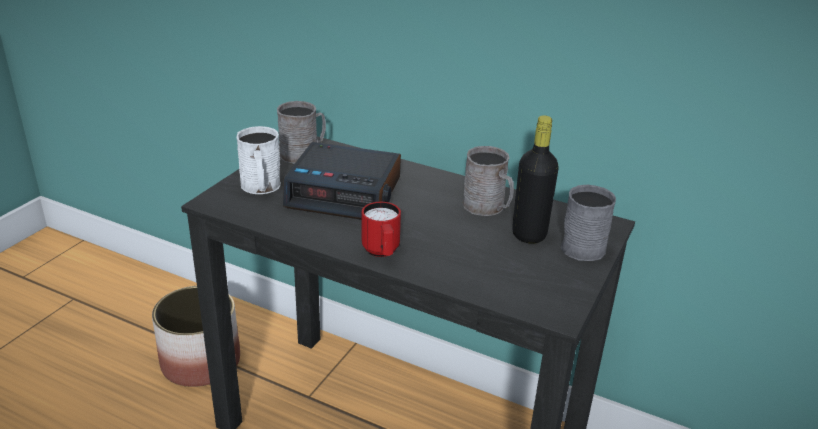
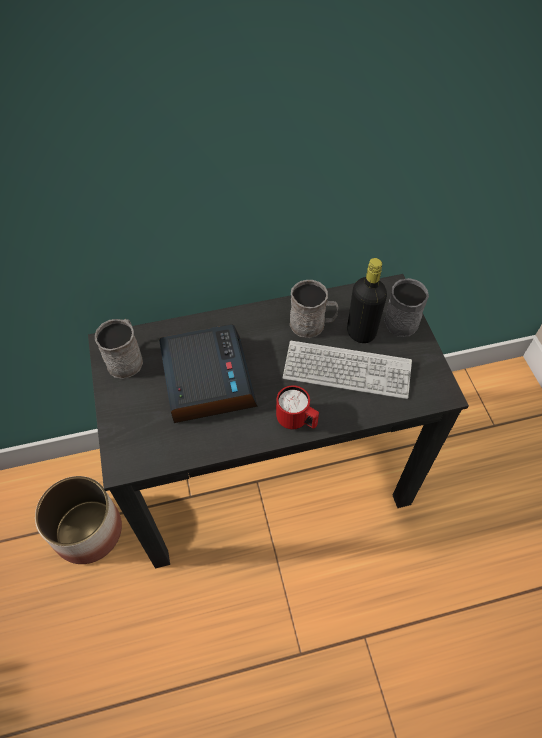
camera: 40 degrees left, 25 degrees up
white mug [236,126,281,194] -> none
alarm clock [283,142,401,220] -> alarm clock turned 75 degrees counterclockwise [159,324,258,423]
none -> keyboard [283,341,412,399]

